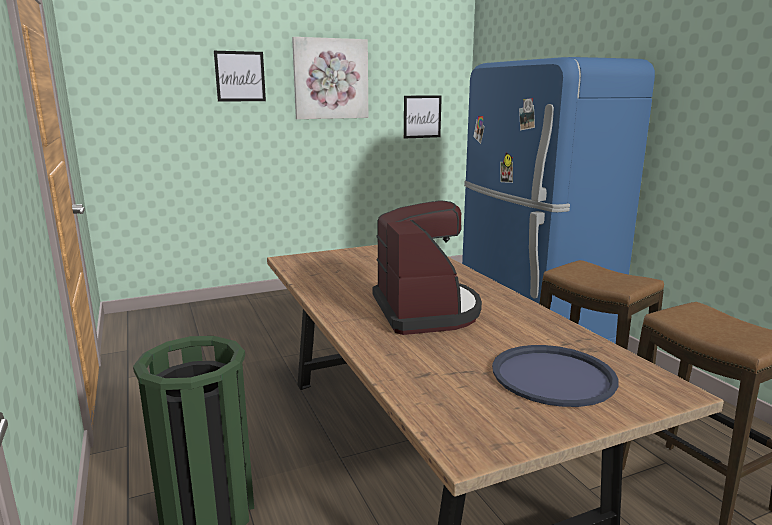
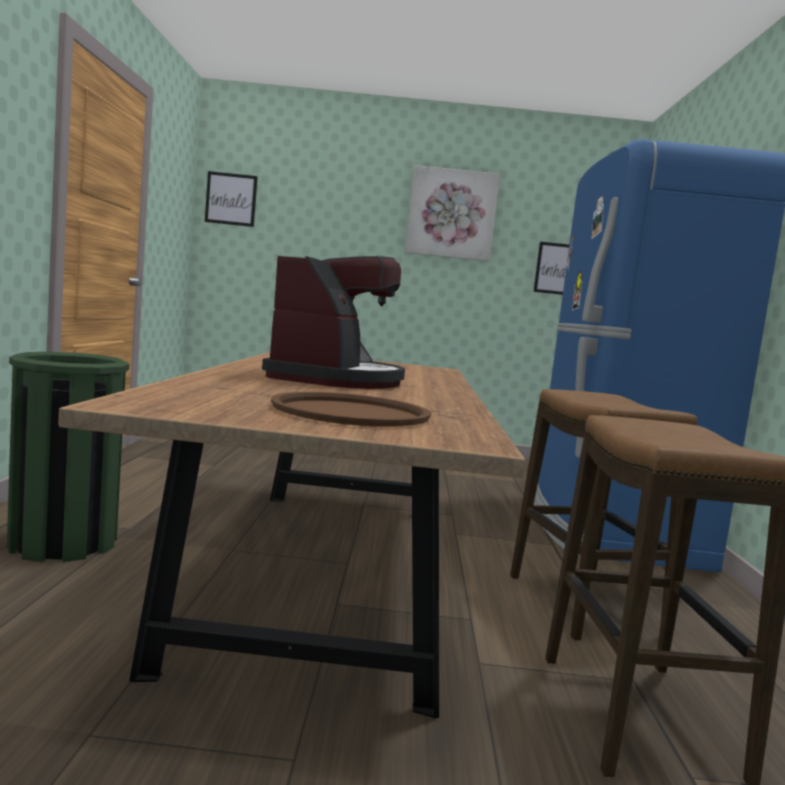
camera: 25 degrees right, 10 degrees down
picture [214,51,266,102] -> picture moved to [205,171,258,227]
blue tray [492,345,619,407] -> brown tray [271,392,431,427]

